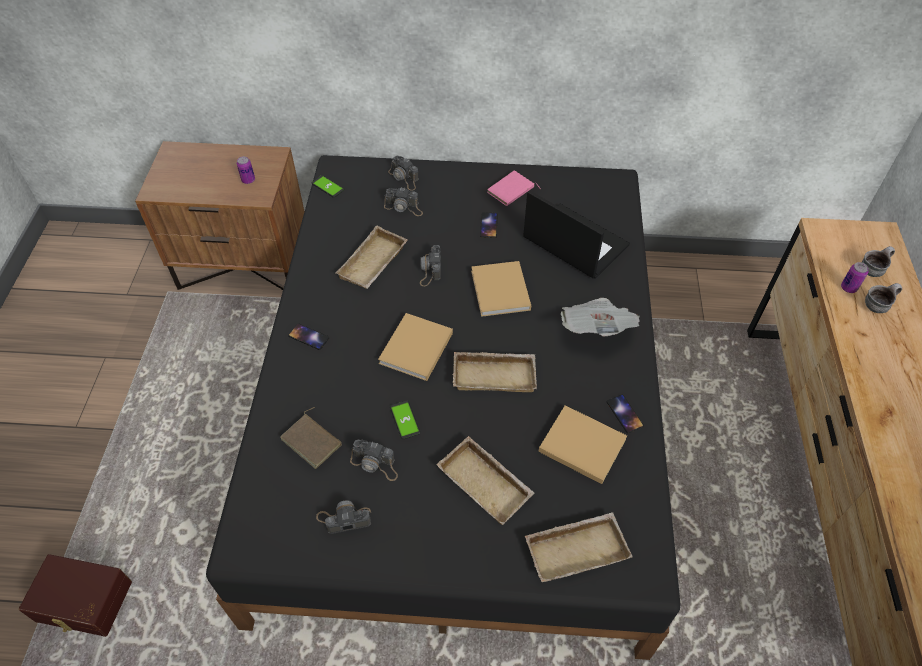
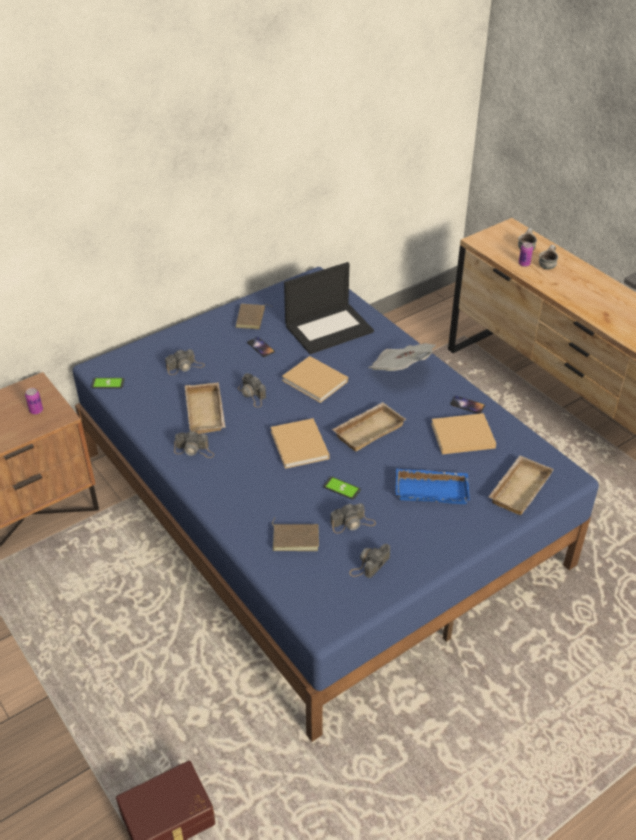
camera: 40 degrees left, 10 degrees down
black bed [206,155,680,660] -> blue bed [73,267,599,742]
phone [288,323,329,350] -> none
camera [388,156,419,191] -> camera moved to [174,431,214,458]
beige tray [437,436,535,525] -> blue tray [395,468,470,504]
pink book [487,171,541,206] -> brown book [236,304,273,329]
laptop [523,190,630,279] -> laptop turned 150 degrees clockwise [284,262,374,354]

